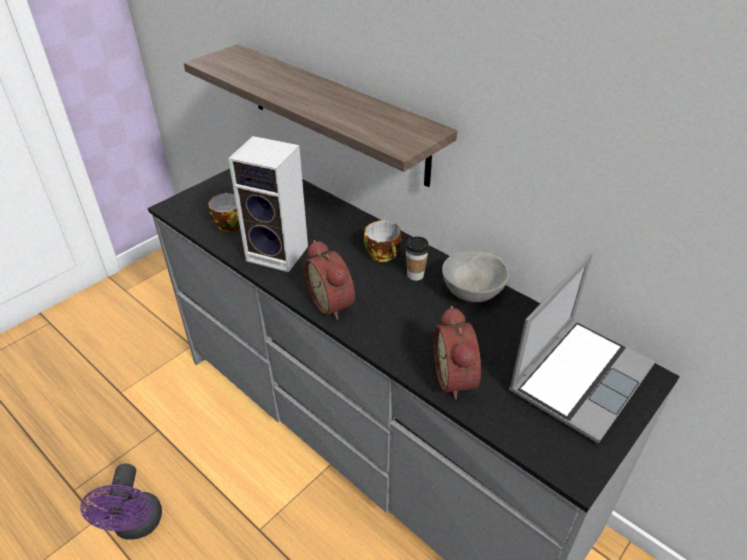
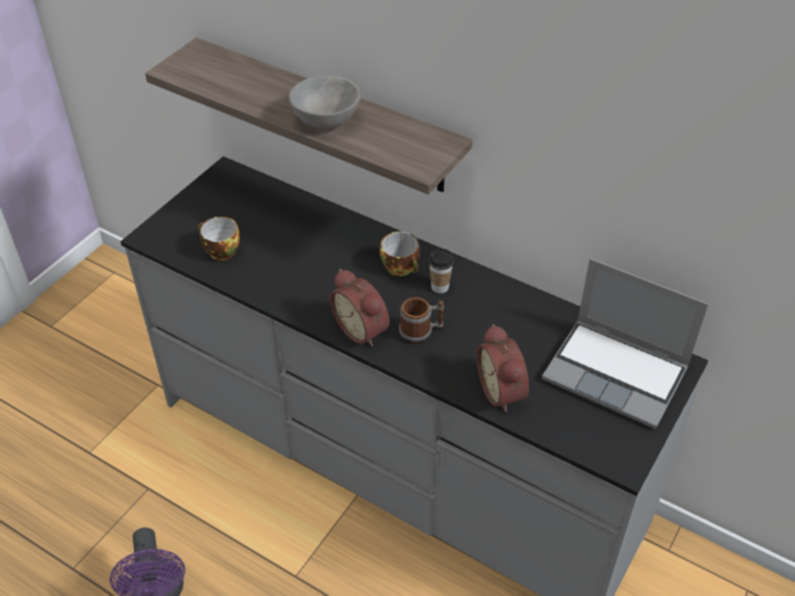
camera: 10 degrees left, 5 degrees up
speaker [228,136,308,272] -> none
grey bowl [442,250,510,302] -> grey bowl moved to [289,76,360,129]
laptop [509,253,655,444] -> laptop turned 90 degrees clockwise [542,258,708,429]
none -> mug [399,297,444,344]

